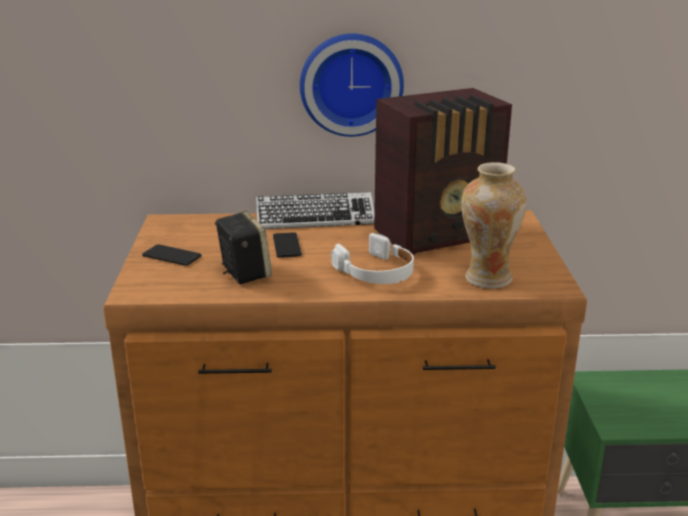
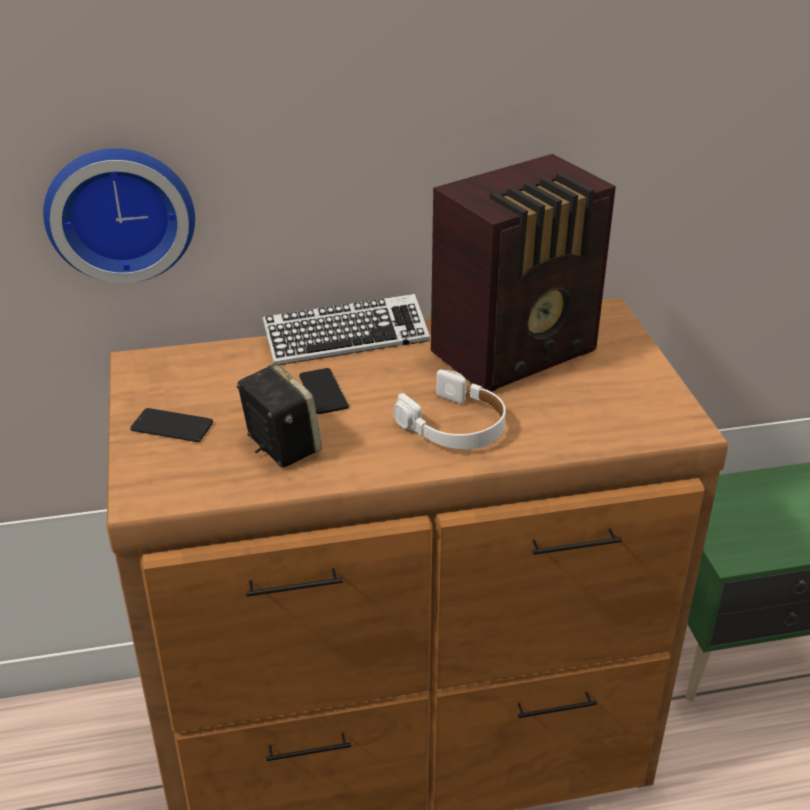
camera: 10 degrees left, 10 degrees up
wall clock [300,33,404,137] -> wall clock moved to [43,148,195,283]
vase [461,162,526,288] -> none

